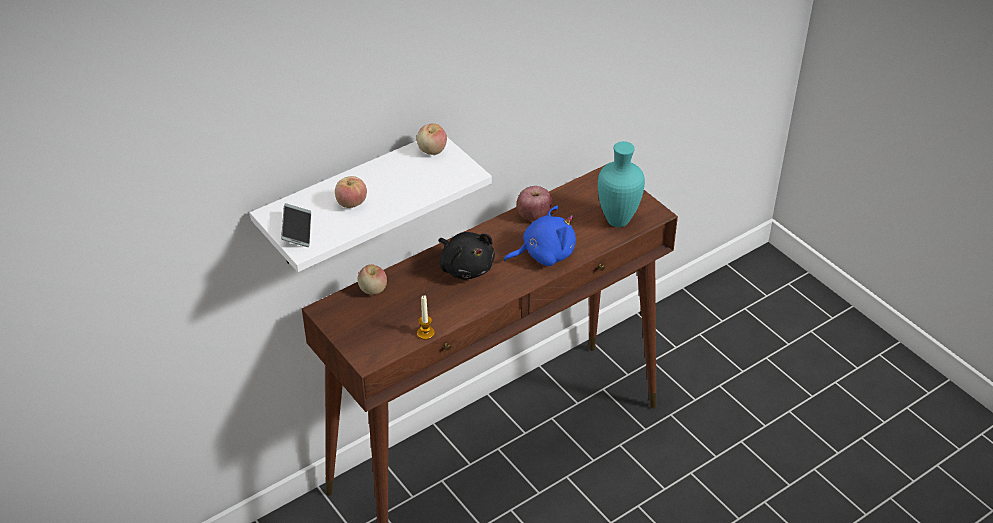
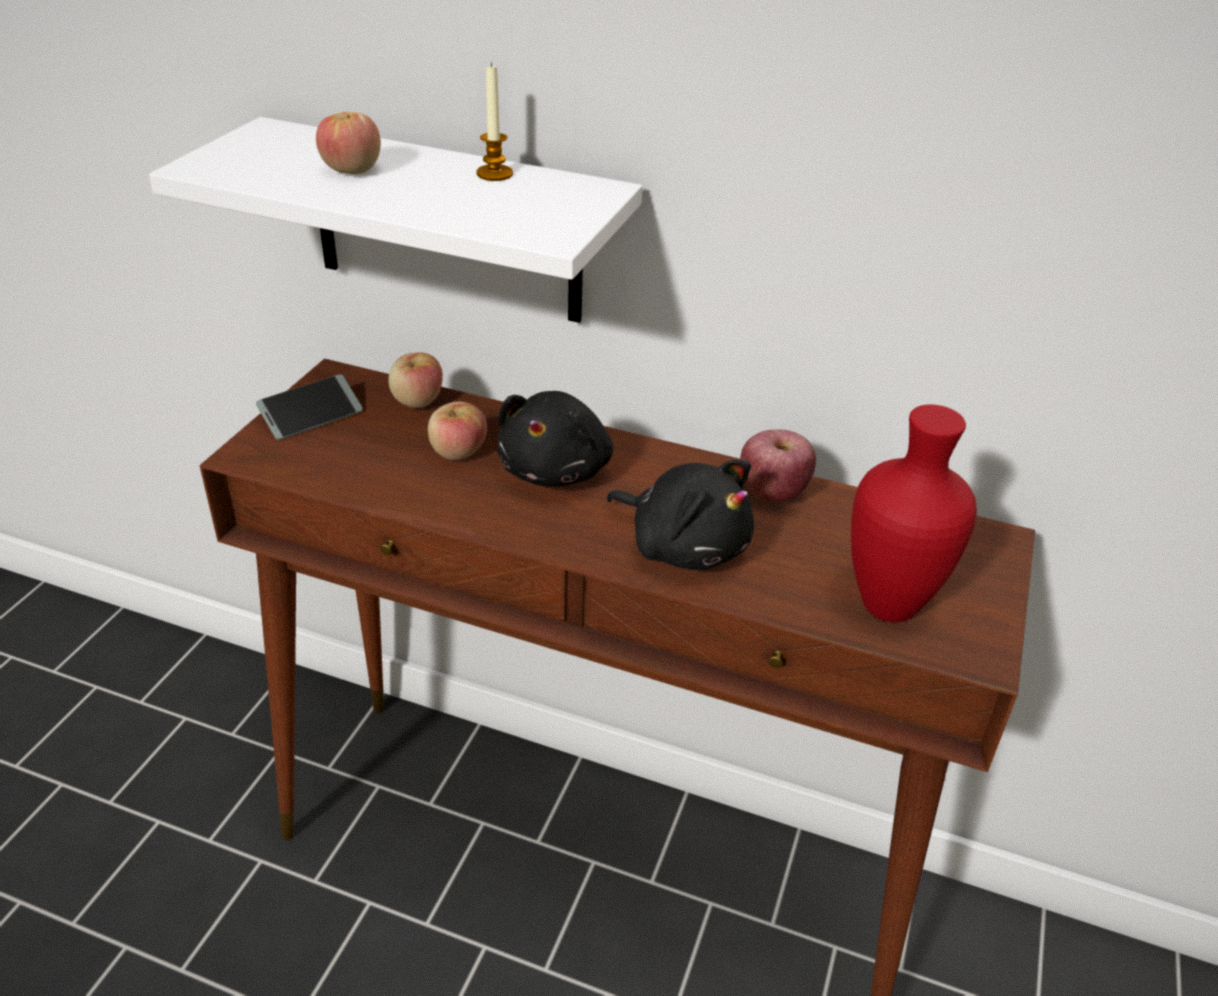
camera: 55 degrees right, 5 degrees down
phone [281,203,311,247] -> phone moved to [256,374,363,440]
apple [417,123,447,155] -> apple moved to [428,401,487,460]
candle [417,295,435,340] -> candle moved to [476,62,513,181]
blue plush toy [504,206,576,266] -> black plush toy [606,460,754,570]
turquoise vase [598,141,645,227] -> red vase [851,405,977,622]

